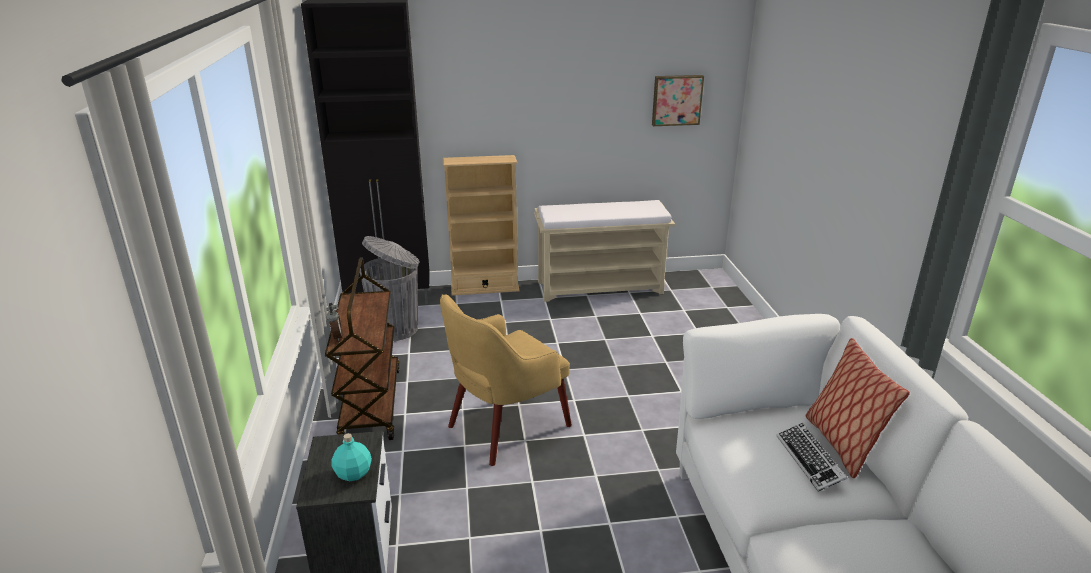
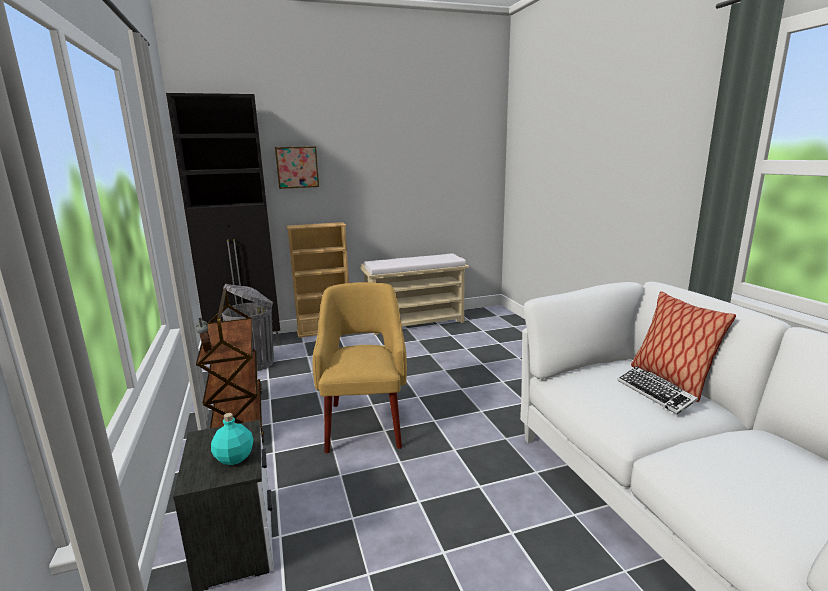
camera: 10 degrees left, 10 degrees down
yellow armchair [440,295,572,466] -> yellow armchair turned 135 degrees clockwise [313,282,407,453]
picture [652,75,704,126] -> picture moved to [275,146,319,189]

